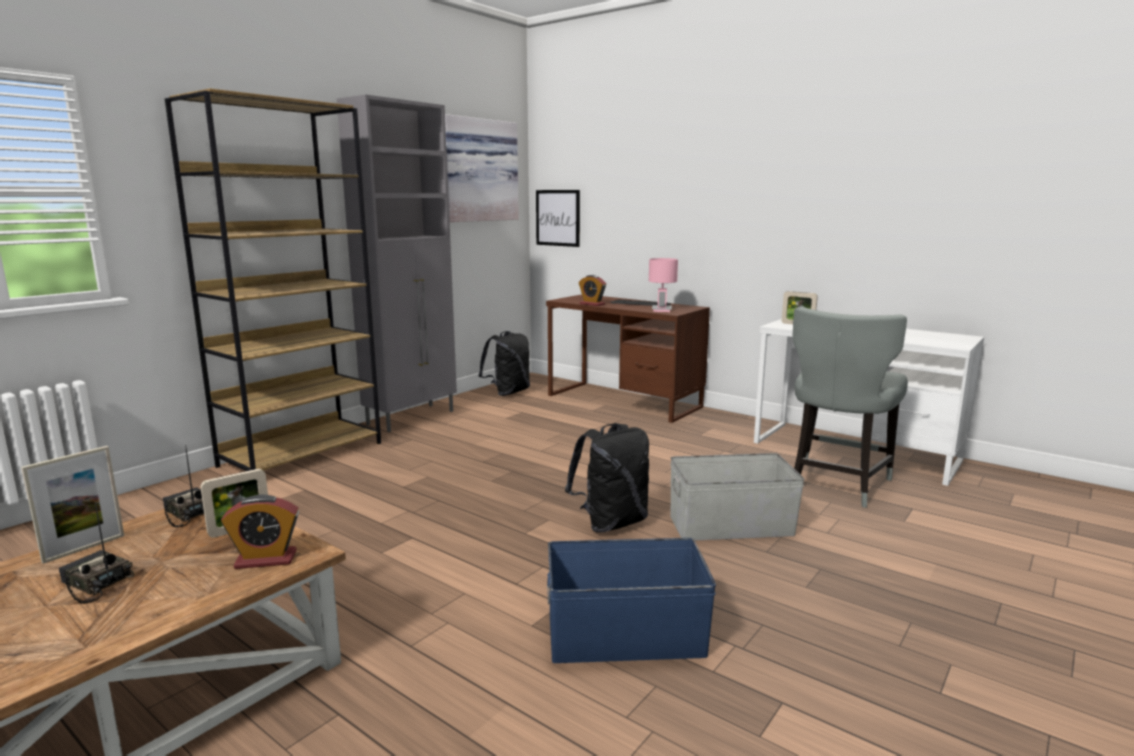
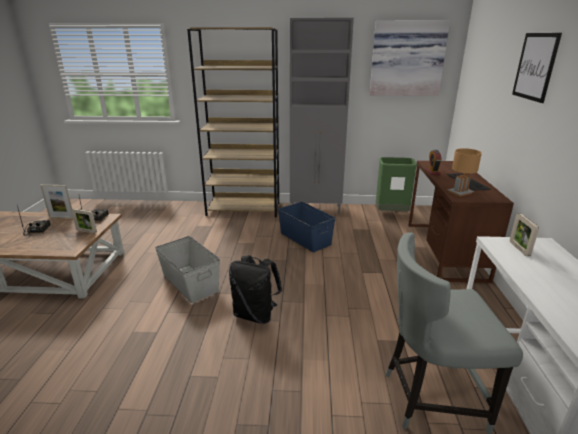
camera: 55 degrees right, 10 degrees up
alarm clock [221,495,299,569] -> none
black backpack [479,331,530,396] -> green trash can [376,157,417,211]
picture [536,190,580,247] -> picture moved to [512,33,562,103]
blue storage box [547,538,716,663] -> blue storage box moved to [278,202,335,252]
pink table lamp [649,258,678,312] -> brown table lamp [448,148,482,197]
grey storage box [670,453,805,541] -> grey storage box moved to [155,236,220,303]

